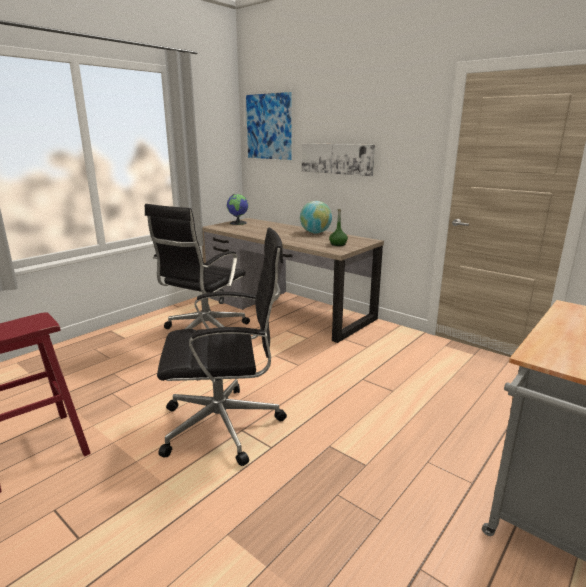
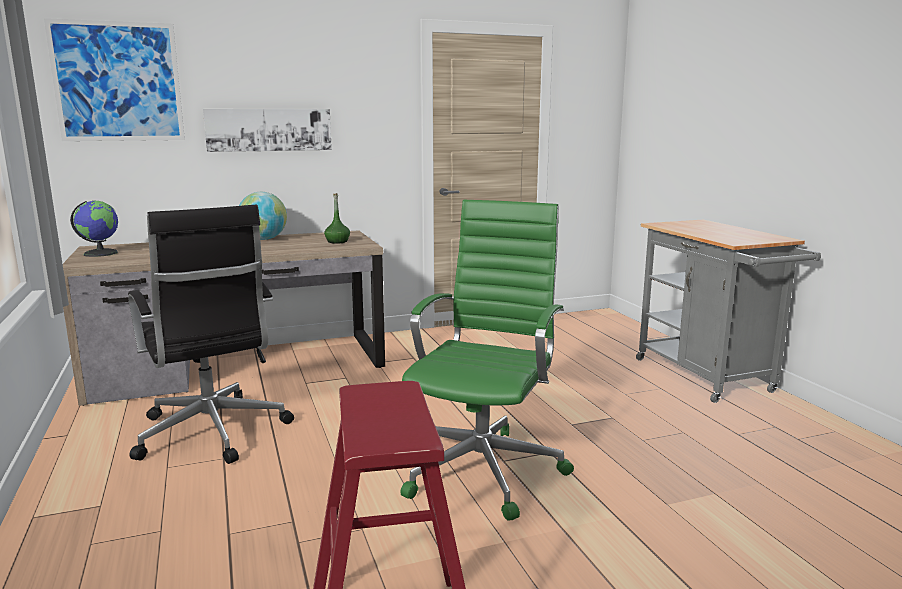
camera: 60 degrees left, 5 degrees down
black office chair [157,228,287,466] -> green office chair [400,200,574,521]

